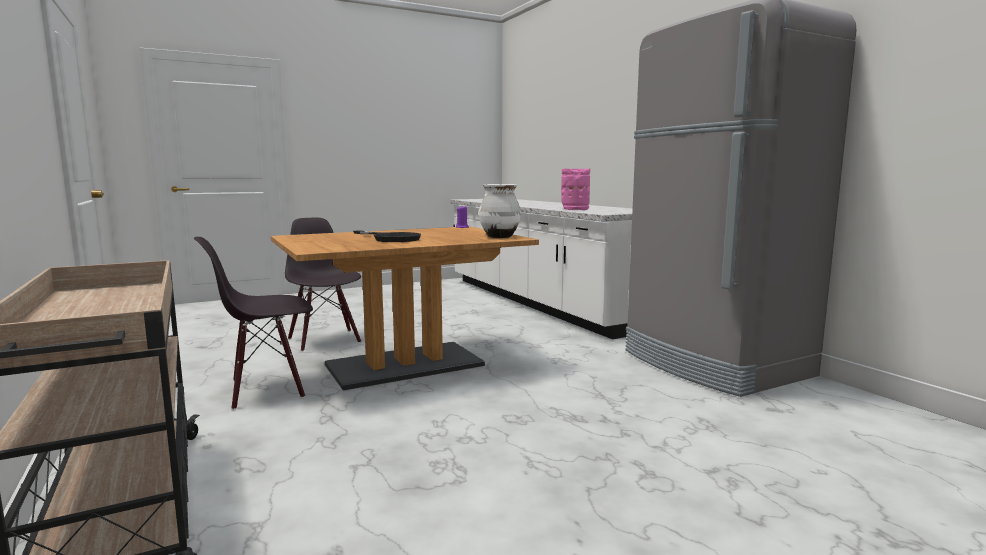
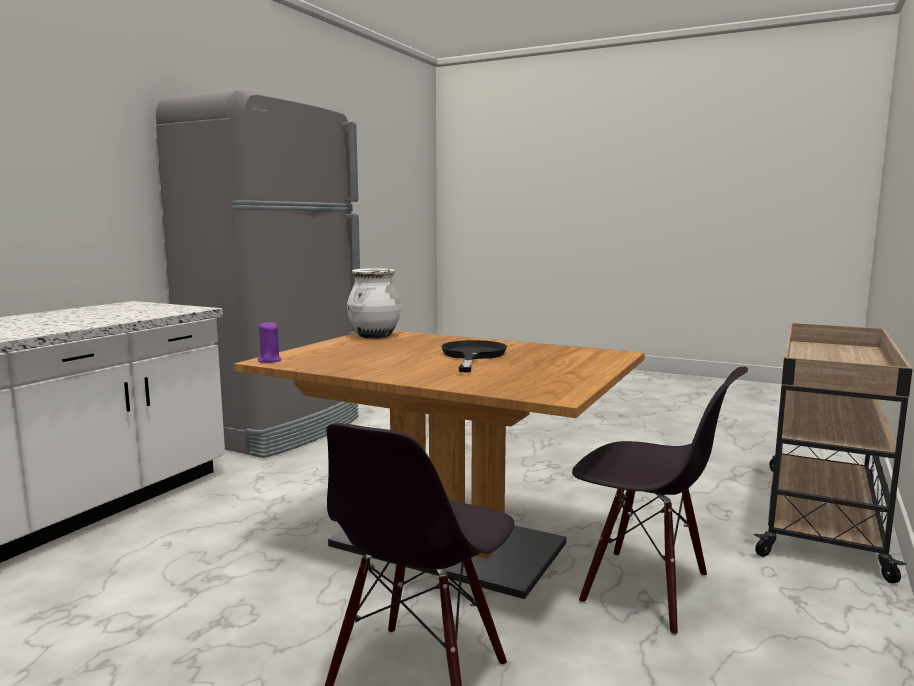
camera: 125 degrees left, 0 degrees up
pink vase [561,169,590,210] -> none

